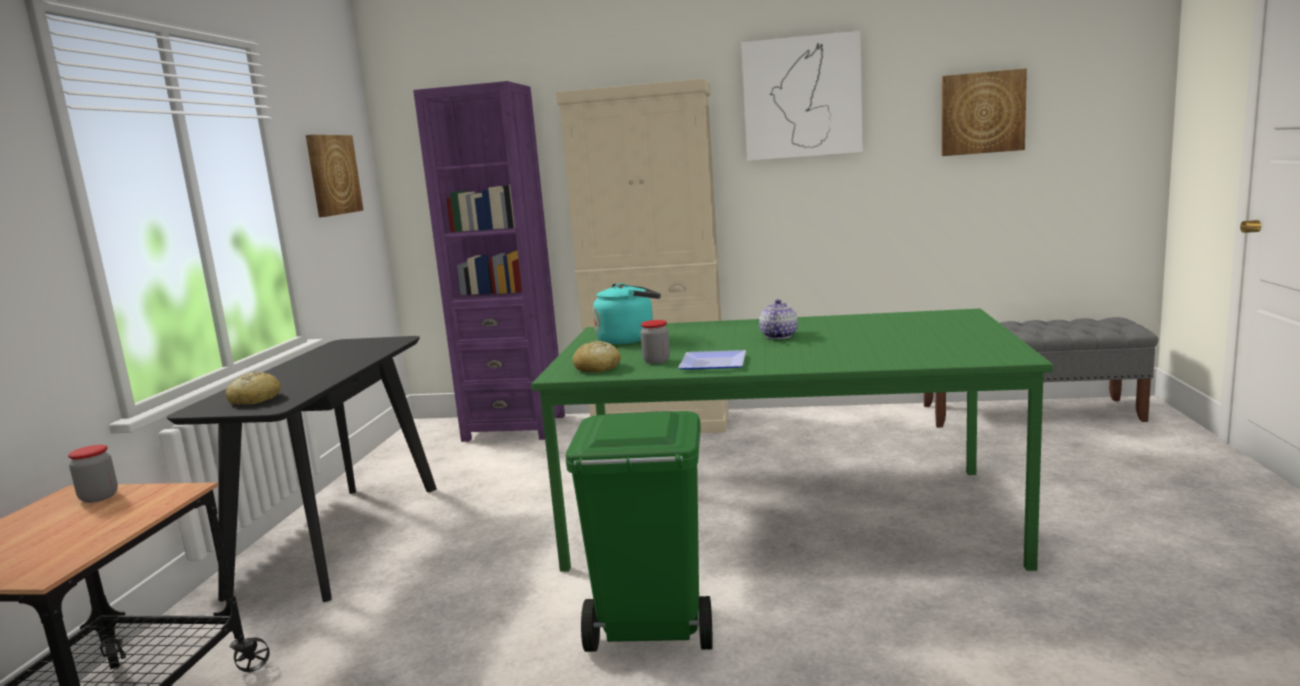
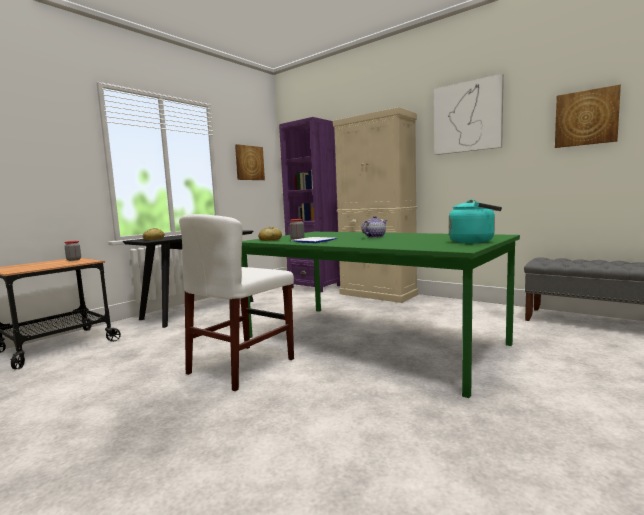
camera: 30 degrees right, 5 degrees down
green trash can [566,411,713,652] -> white chair [179,214,294,391]
turquoise kettle [593,283,661,344] -> turquoise kettle moved to [449,199,502,243]

